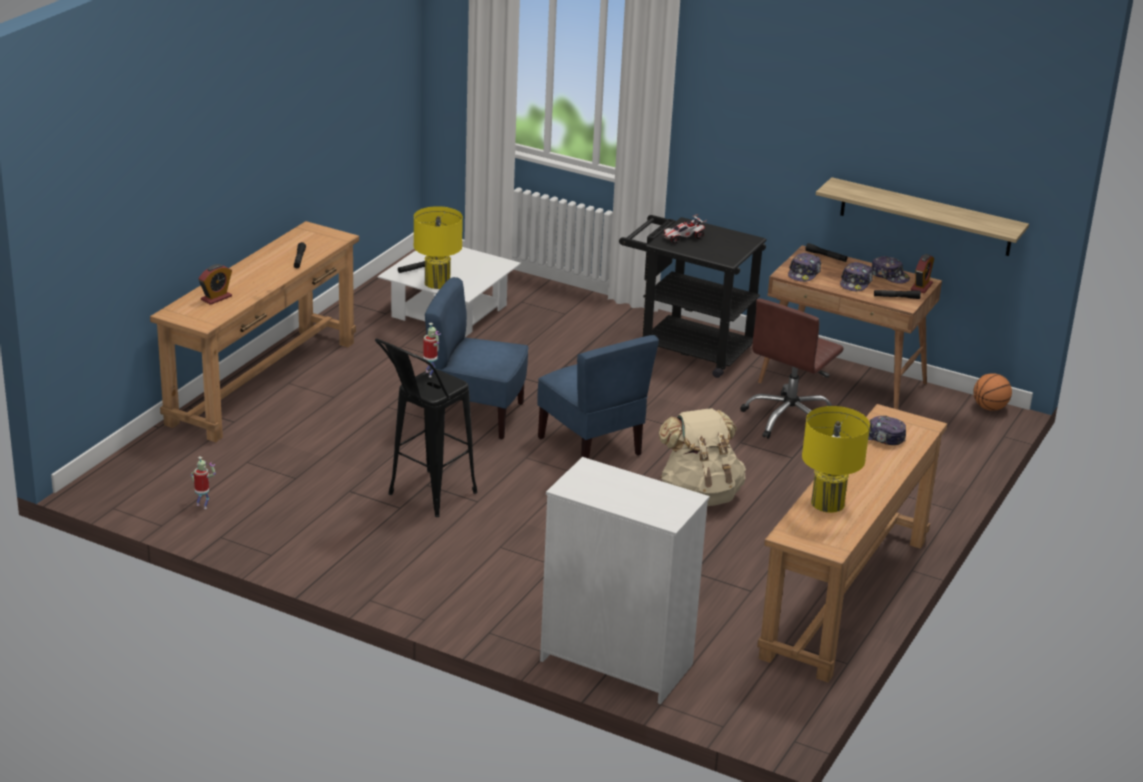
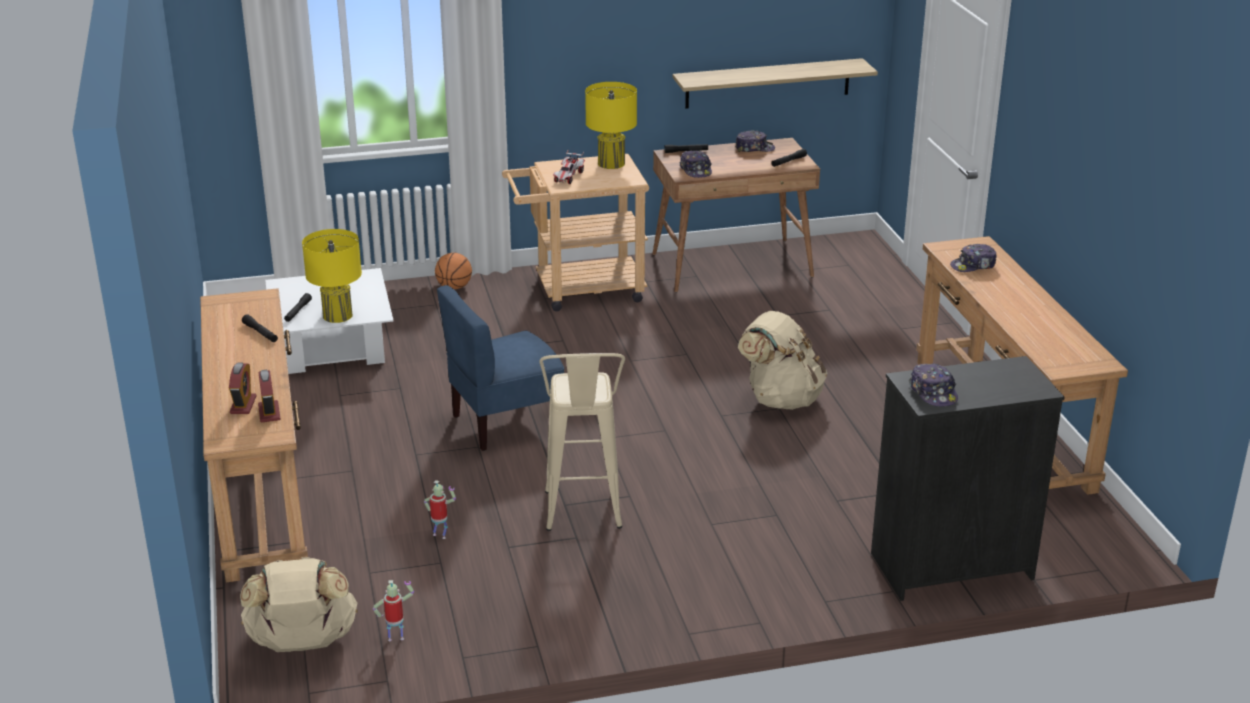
camera: 40 degrees left, 0 degrees up
black stool [375,338,477,517] -> beige stool [539,353,625,531]
toy robot [423,323,440,377] -> toy robot moved to [424,480,456,539]
blue chair [537,335,659,459] -> none
white dresser [540,457,710,704] -> black dresser [871,356,1065,601]
black cart [619,215,767,378] -> beige cart [502,154,649,311]
brown office chair [740,299,844,439] -> none
yellow table lamp [802,406,870,513] -> yellow table lamp moved to [585,82,637,169]
cap [840,262,873,291] -> cap moved to [909,364,958,407]
alarm clock [911,254,934,293] -> alarm clock moved to [258,370,280,423]
basketball [973,373,1012,411] -> basketball moved to [435,253,472,290]
none -> beige backpack [240,556,358,652]

